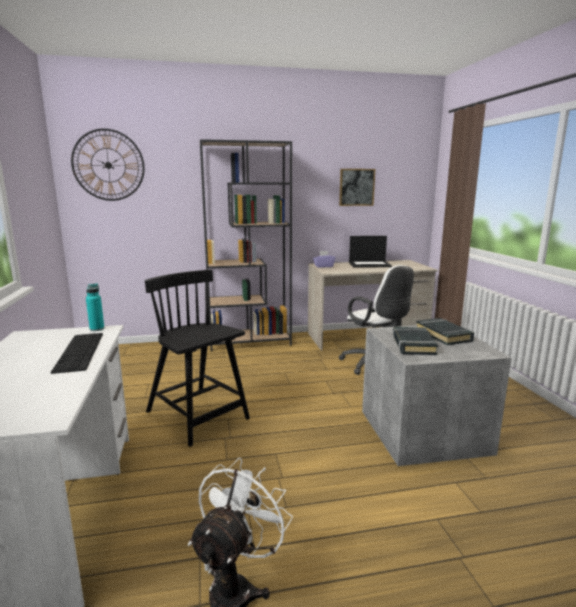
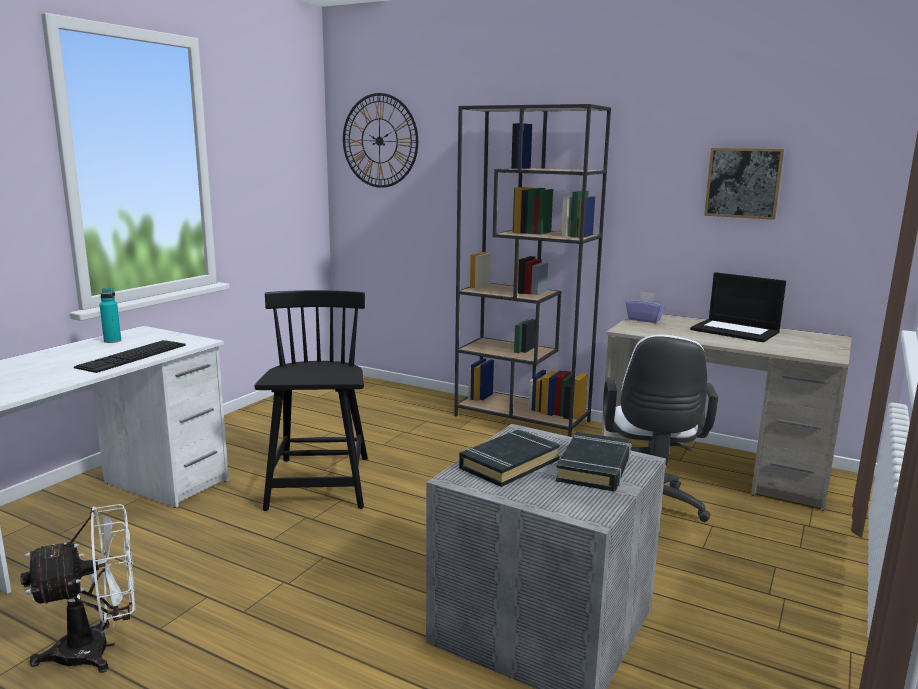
camera: 40 degrees right, 0 degrees up
turquoise bottle [86,283,104,331] -> turquoise bottle moved to [99,288,121,343]

